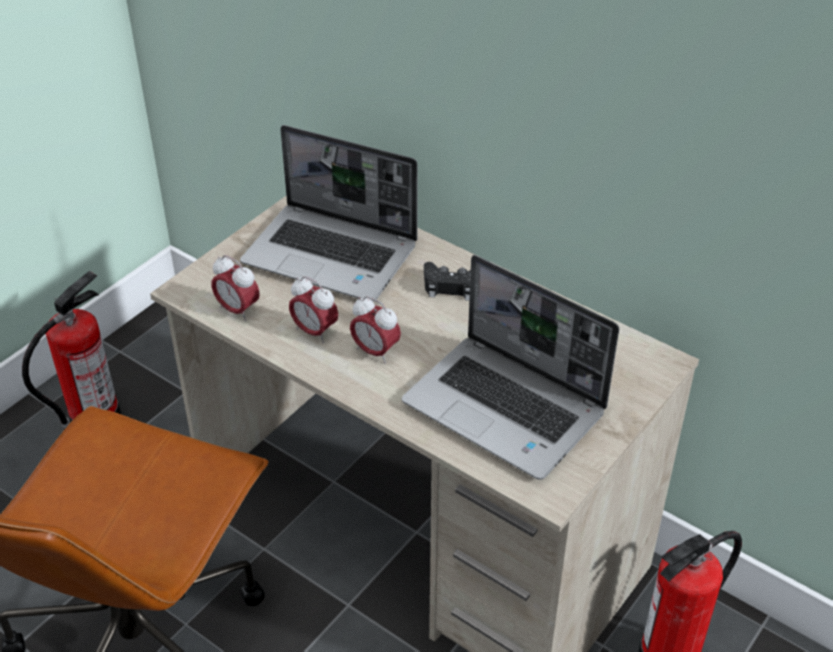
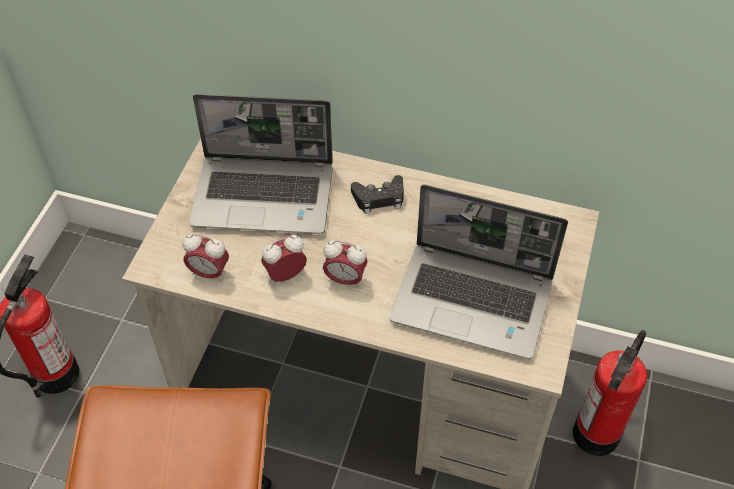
camera: 20 degrees left, 10 degrees up
alarm clock [289,276,338,343] -> alarm clock turned 135 degrees clockwise [261,235,307,282]

